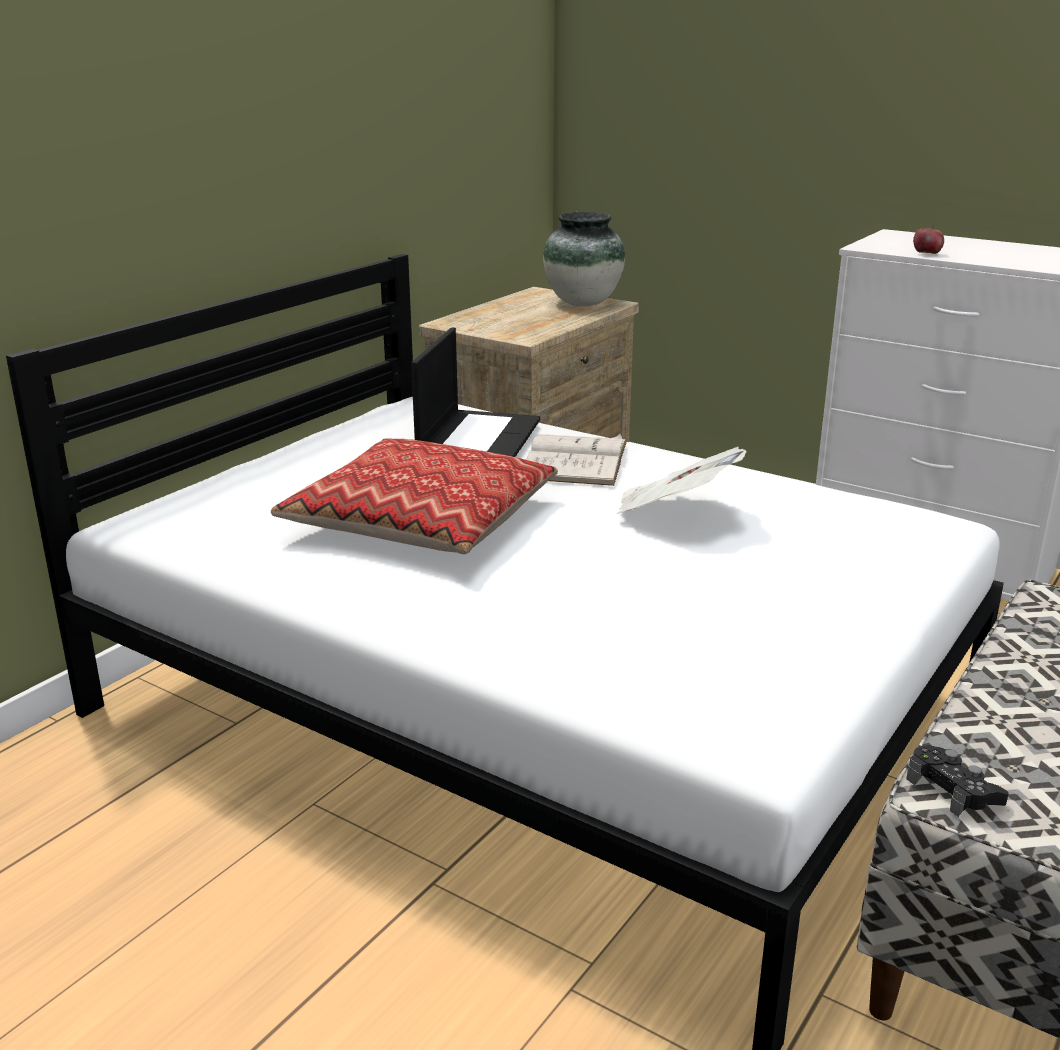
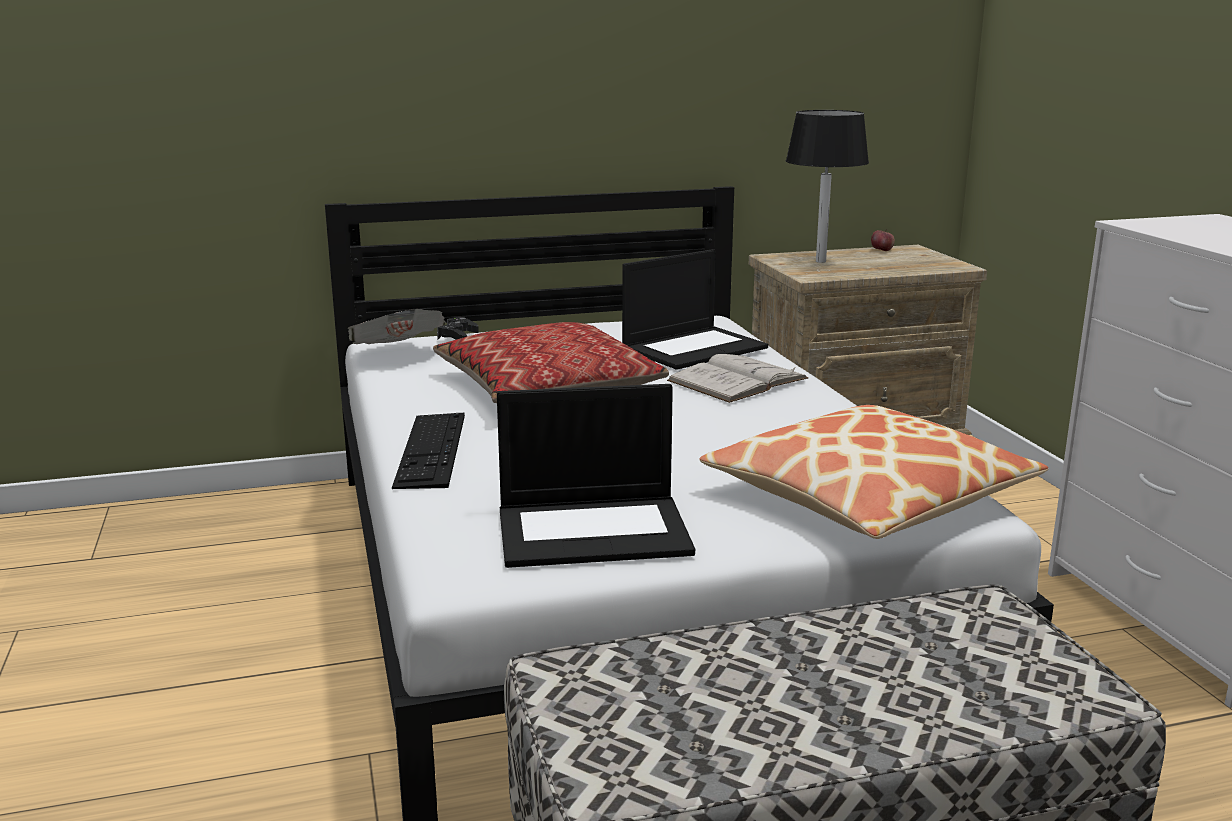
camera: 40 degrees right, 5 degrees down
vase [543,212,625,306] -> none
newspaper [617,447,746,514] -> newspaper moved to [348,309,446,344]
black game controller [906,745,1009,817] -> black game controller moved to [437,317,479,340]
apple [913,225,944,254] -> apple moved to [871,230,895,251]
none -> keyboard [392,413,465,489]
none -> laptop [497,384,695,568]
none -> pillow [699,405,1048,539]
none -> black table lamp [786,110,869,263]

